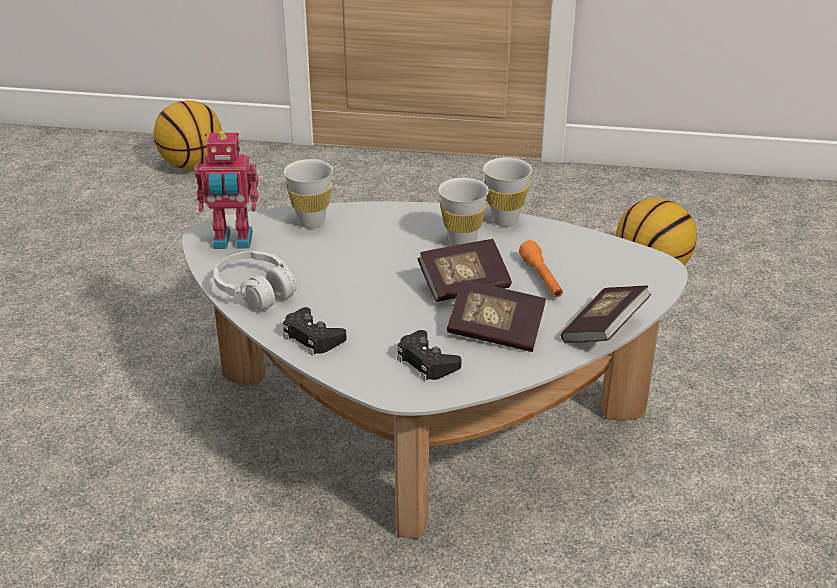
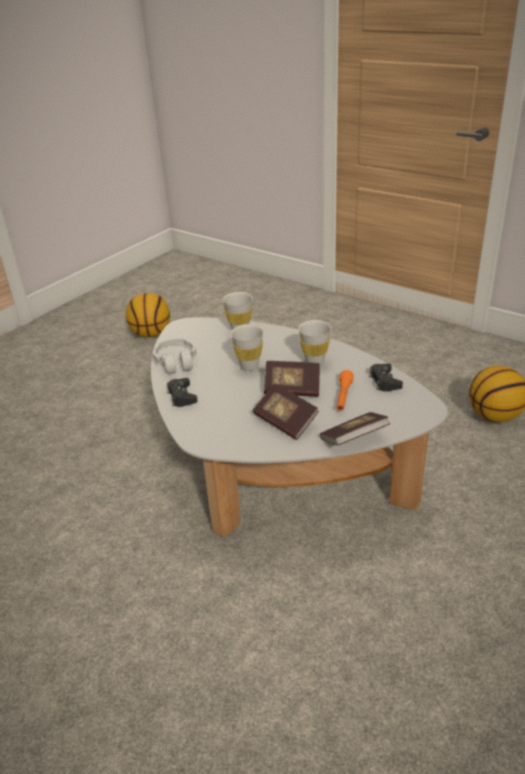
camera: 30 degrees right, 0 degrees up
basketball [153,100,222,169] -> basketball moved to [126,293,170,337]
toy robot [194,131,258,249] -> none
black game controller [397,330,461,381] -> black game controller moved to [369,363,403,391]
white cup [483,157,532,227] -> white cup moved to [231,324,264,371]

